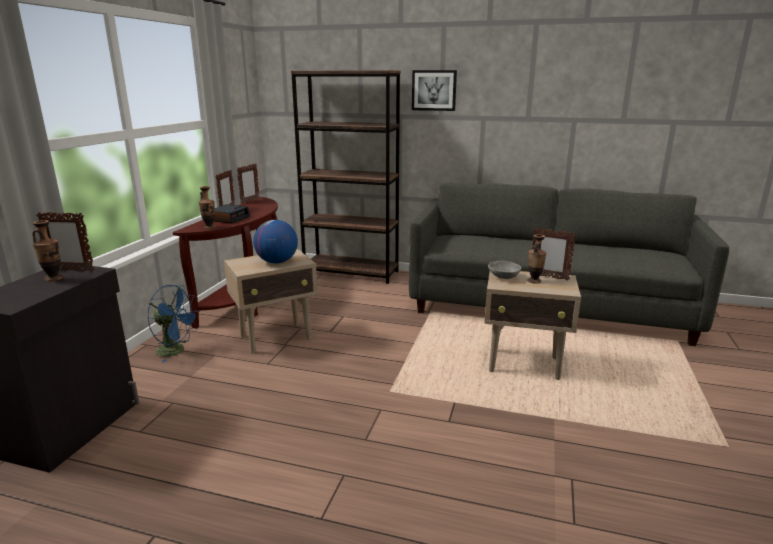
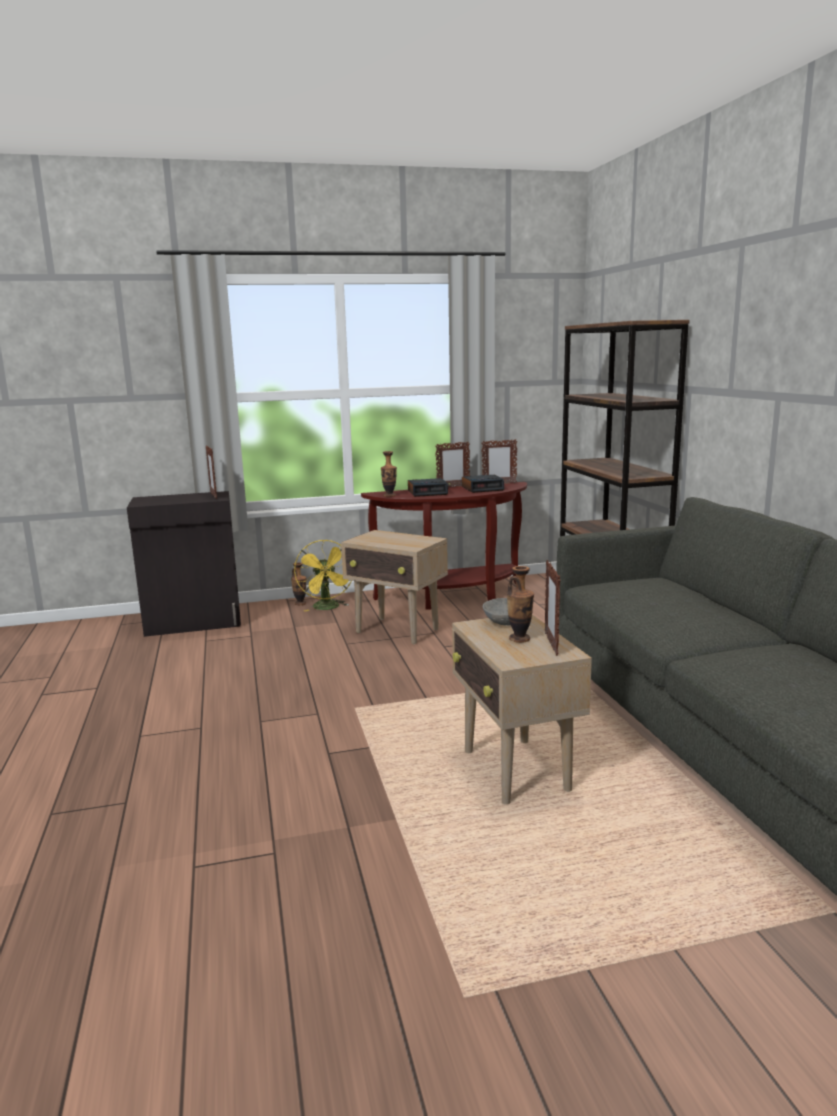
camera: 60 degrees right, 5 degrees down
vase [32,220,63,282] -> vase moved to [291,562,306,605]
blue fan [148,285,200,363] -> yellow fan [294,540,352,611]
globe [253,220,298,264] -> none
picture [412,70,457,111] -> none
none -> alarm clock [462,475,504,493]

